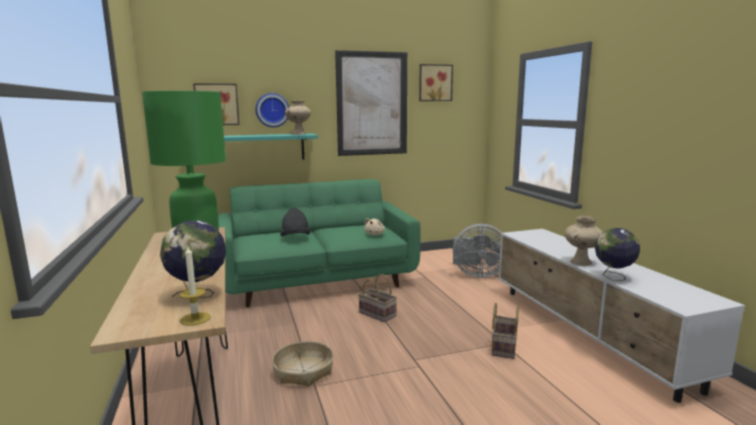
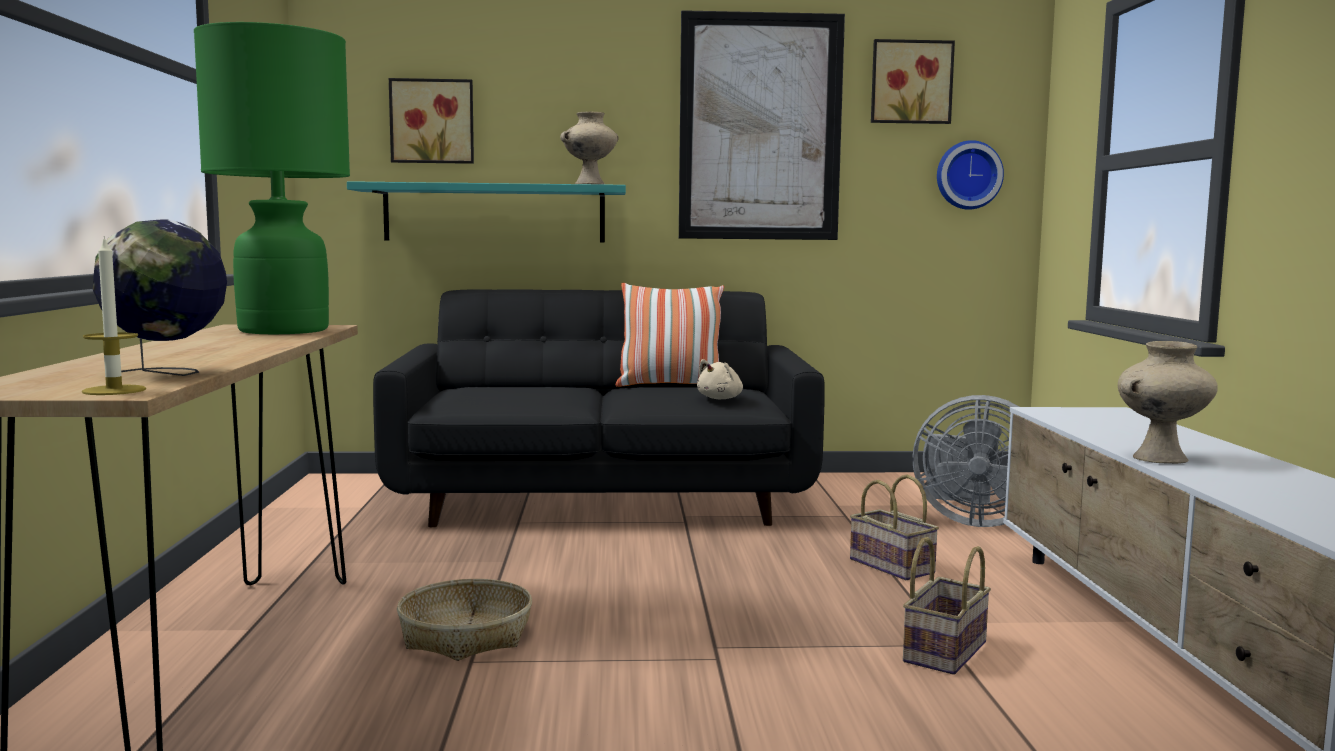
camera: 15 degrees right, 5 degrees down
green sofa [218,179,420,307] -> black sofa [373,289,825,527]
wall clock [256,93,289,127] -> wall clock moved to [937,140,1004,210]
black hat [280,208,311,236] -> none
basket [358,274,397,322] -> basket moved to [850,474,939,580]
globe [595,228,640,281] -> none
none -> pillow [616,283,724,387]

